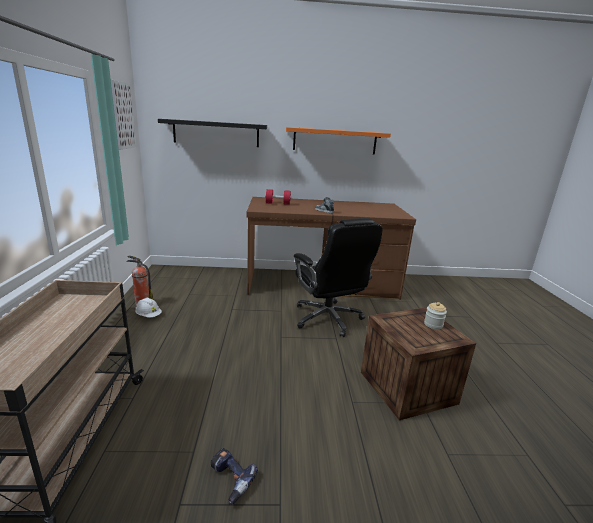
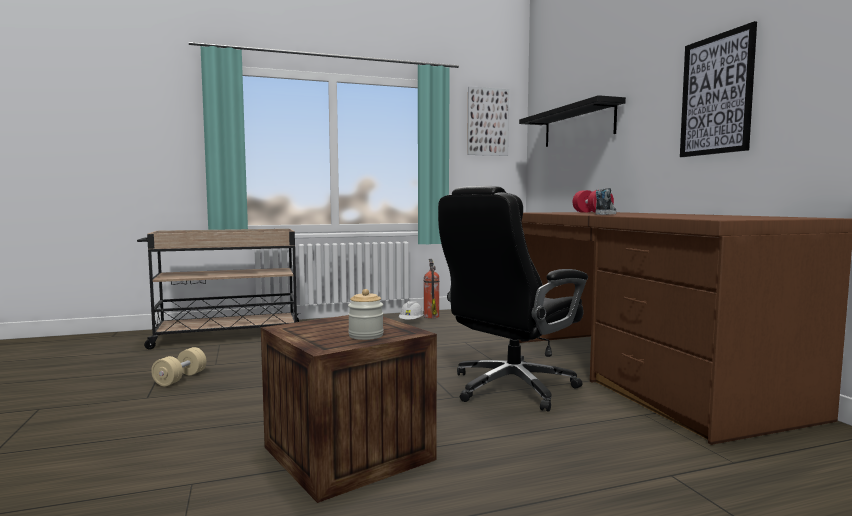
camera: 75 degrees right, 15 degrees down
power drill [211,448,258,505] -> beige dumbbell [151,347,206,386]
orange shelf [286,127,391,155] -> picture [680,21,757,157]

